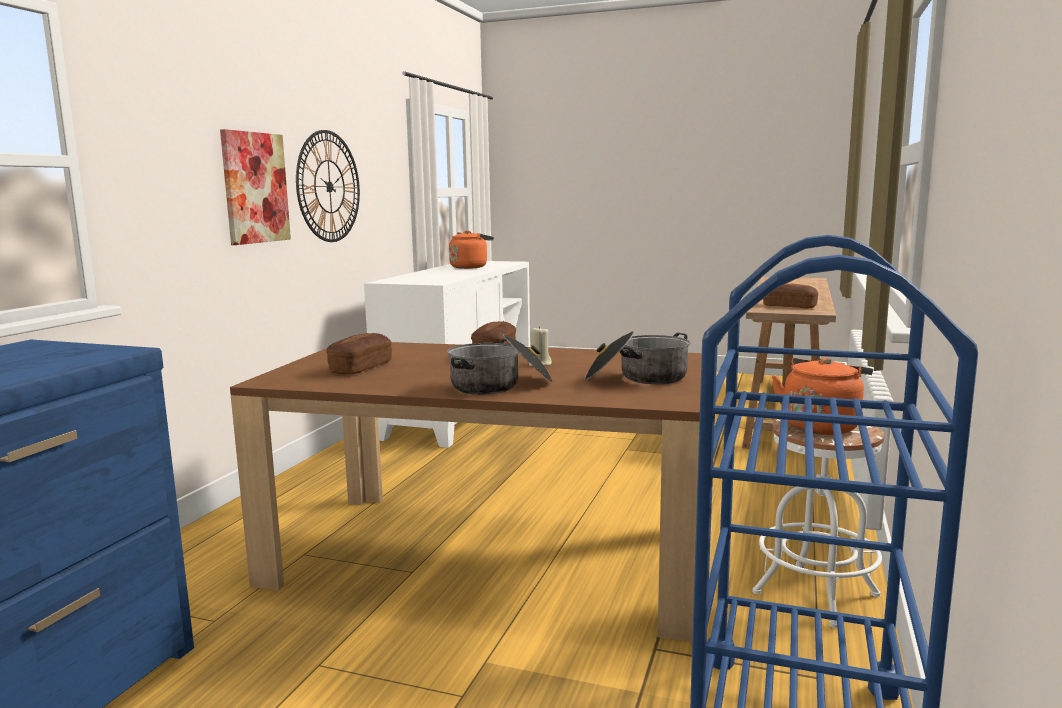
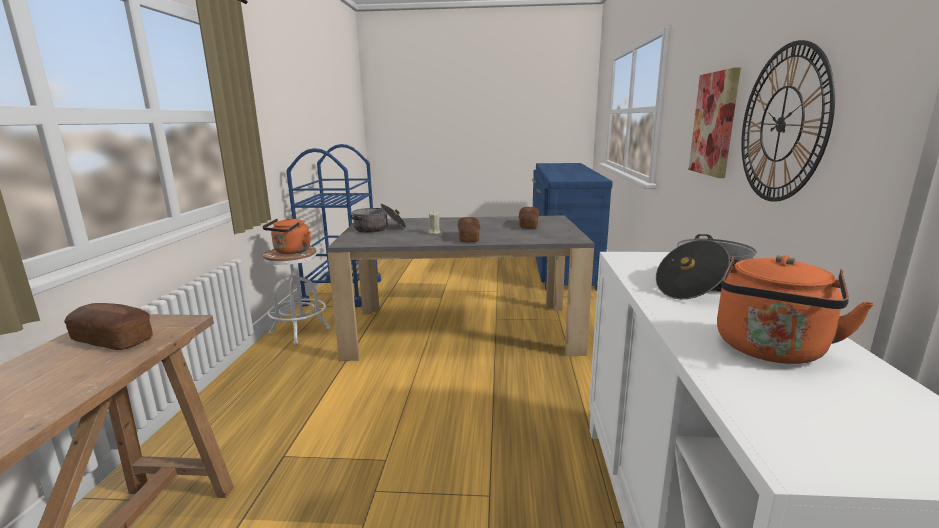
camera: 165 degrees right, 5 degrees up
brown dining table [230,342,702,642] -> grey dining table [327,215,594,361]
cooking pot [447,334,553,395] -> cooking pot moved to [656,234,757,299]

